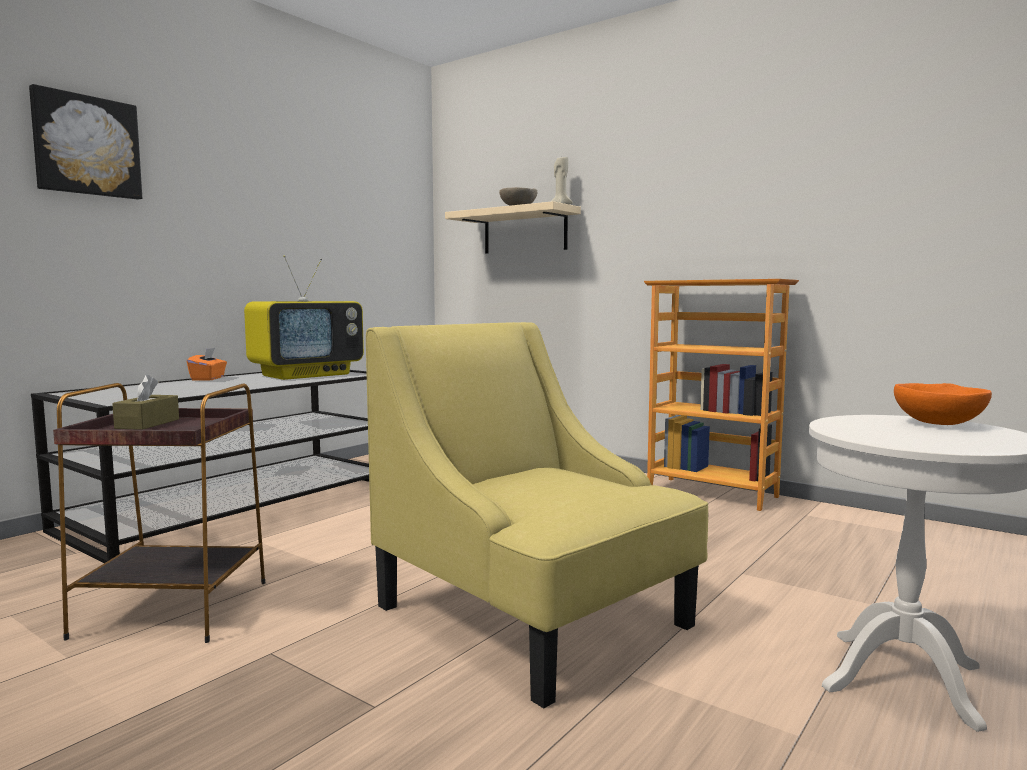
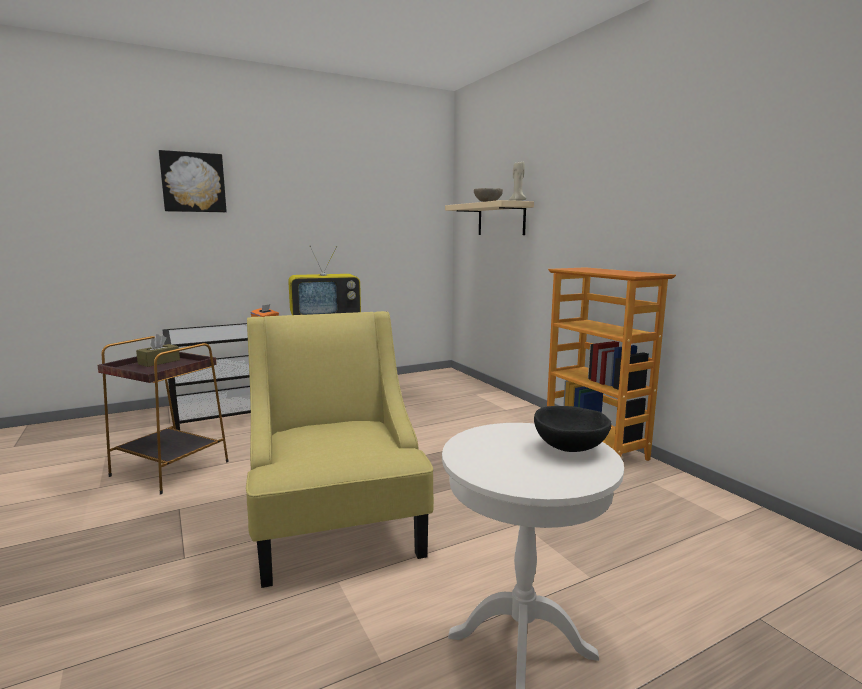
camera: 25 degrees right, 5 degrees up
orange bowl [894,383,992,425] -> black bowl [534,406,612,452]

